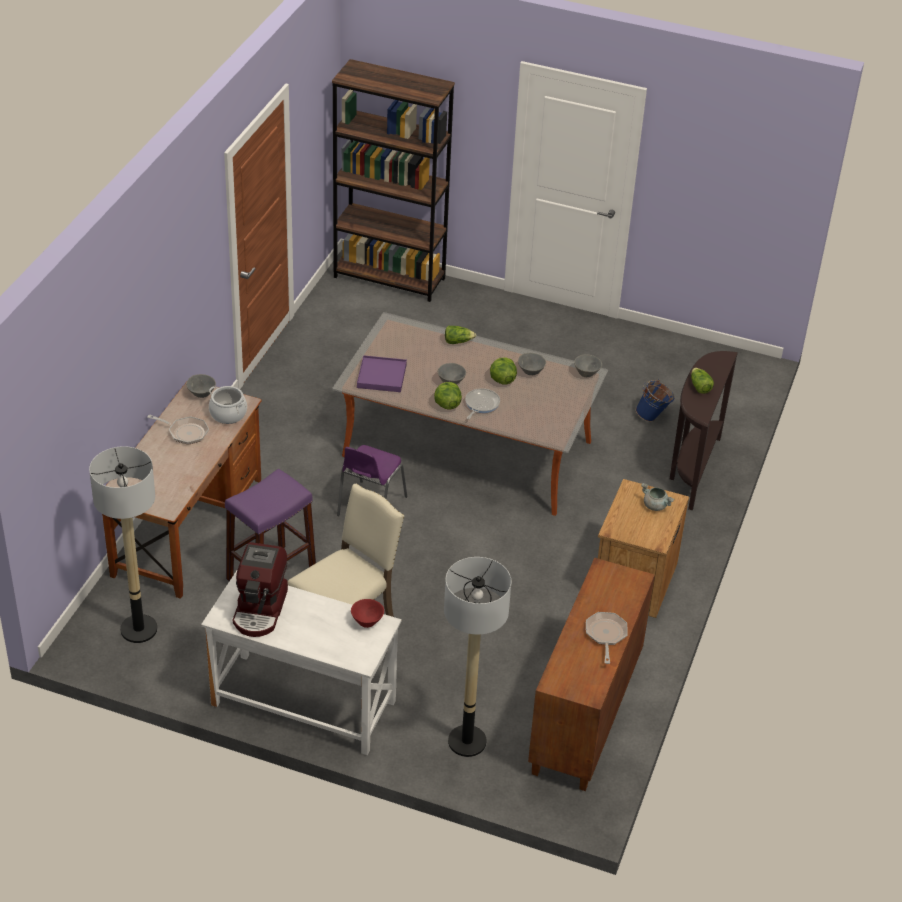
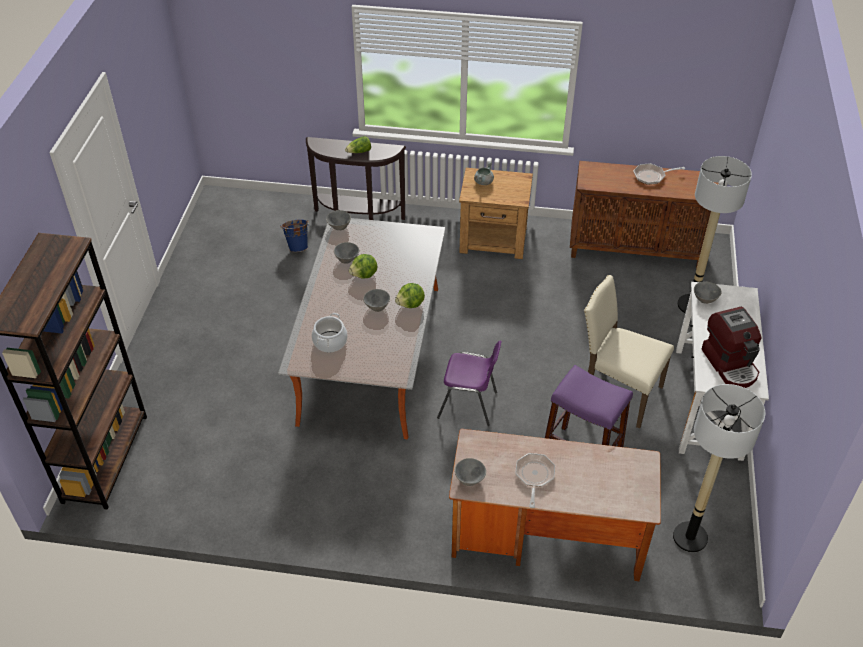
camera: 100 degrees left, 5 degrees up
cooking pot [209,386,247,424] -> cooking pot moved to [312,313,348,352]
coffee machine [233,542,288,637] -> coffee machine turned 75 degrees clockwise [702,307,762,388]
red bowl [351,599,384,628] -> grey bowl [694,281,722,304]
purple tray [357,355,407,392] -> none
lettuce [445,326,476,344] -> none
frying pan [465,388,500,419] -> none

